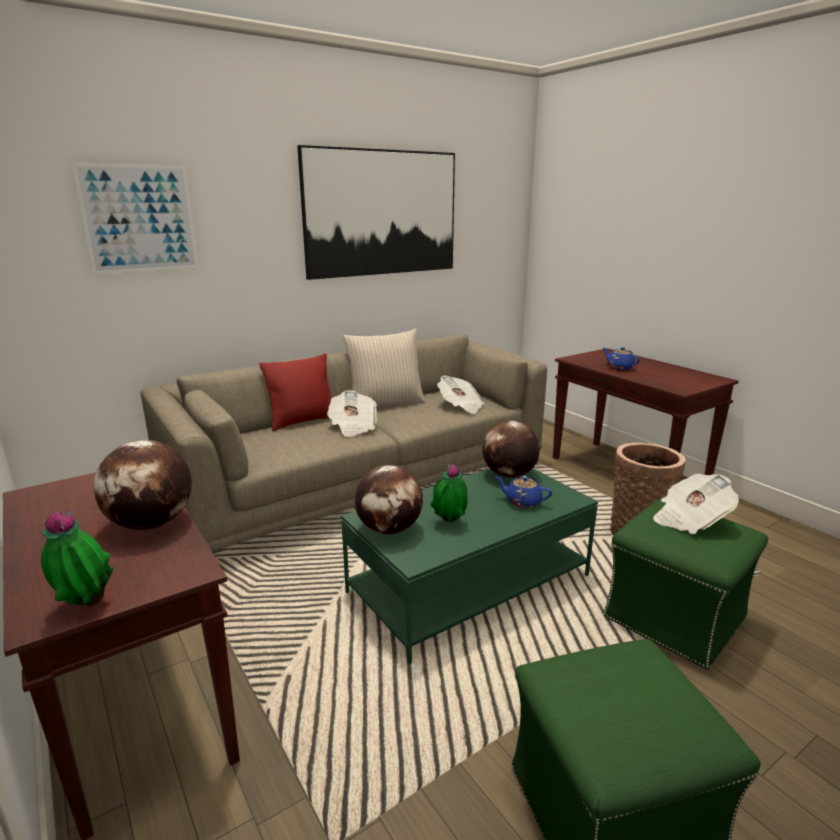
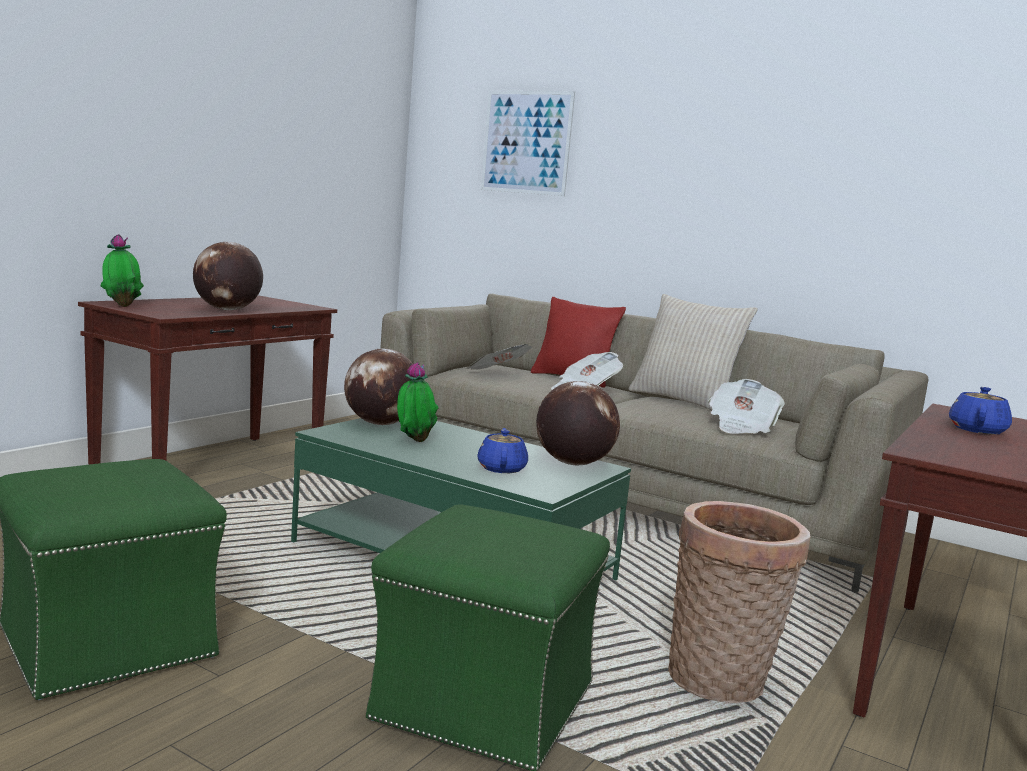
camera: 65 degrees right, 10 degrees down
picture [297,145,455,280] -> none
newspaper [653,474,739,534] -> newspaper moved to [466,344,532,370]

